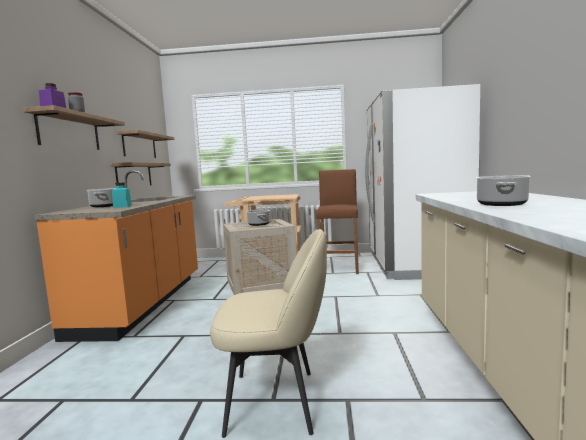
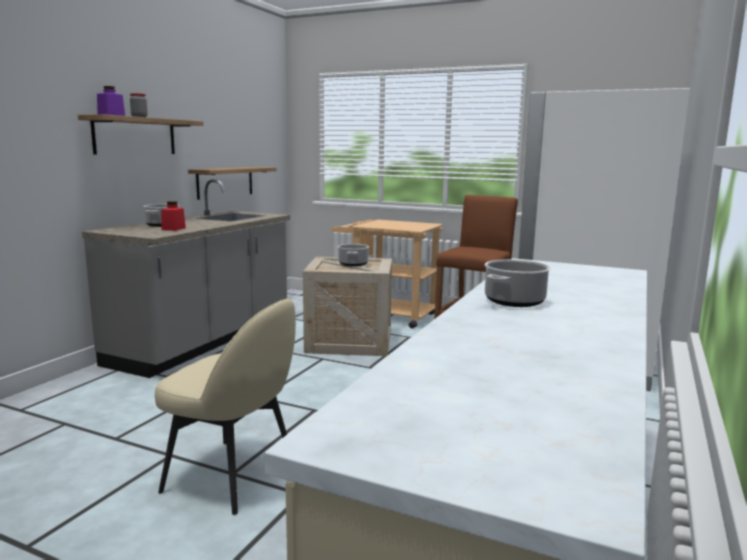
camera: 20 degrees right, 5 degrees up
orange counter [34,170,198,342] -> grey counter [82,179,290,378]
turquoise jar [112,183,132,208] -> red jar [161,201,186,231]
shelf [116,130,174,158] -> none

